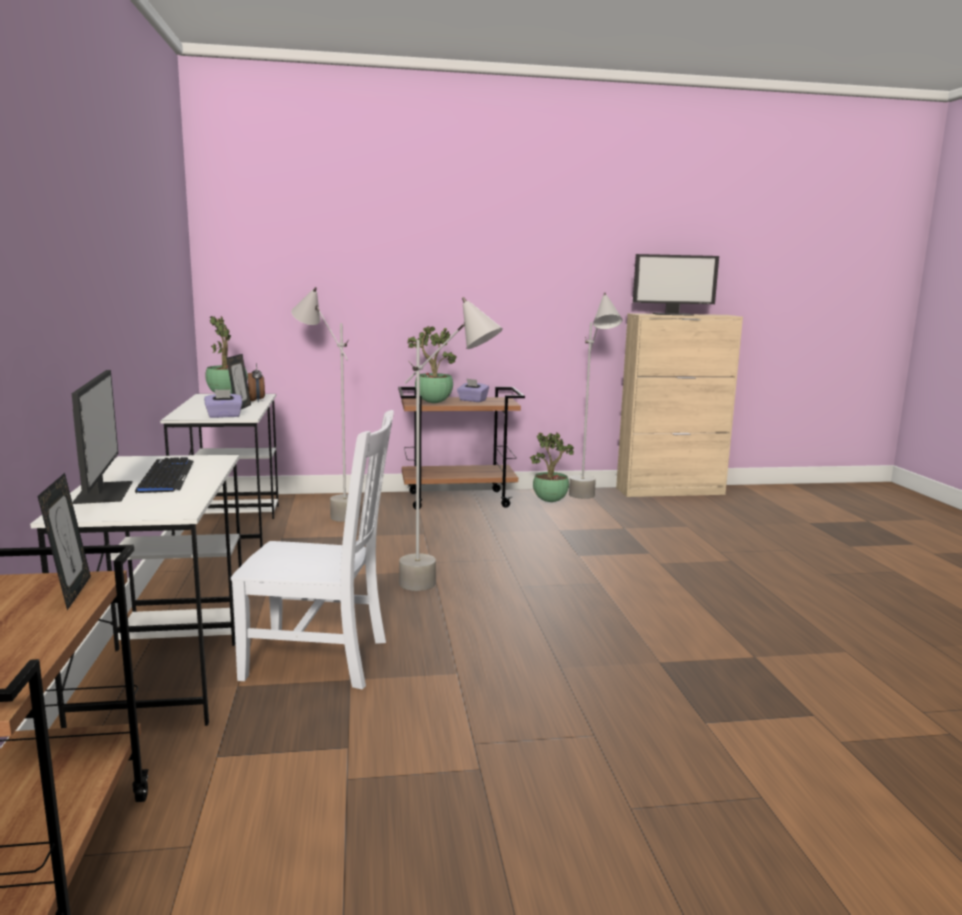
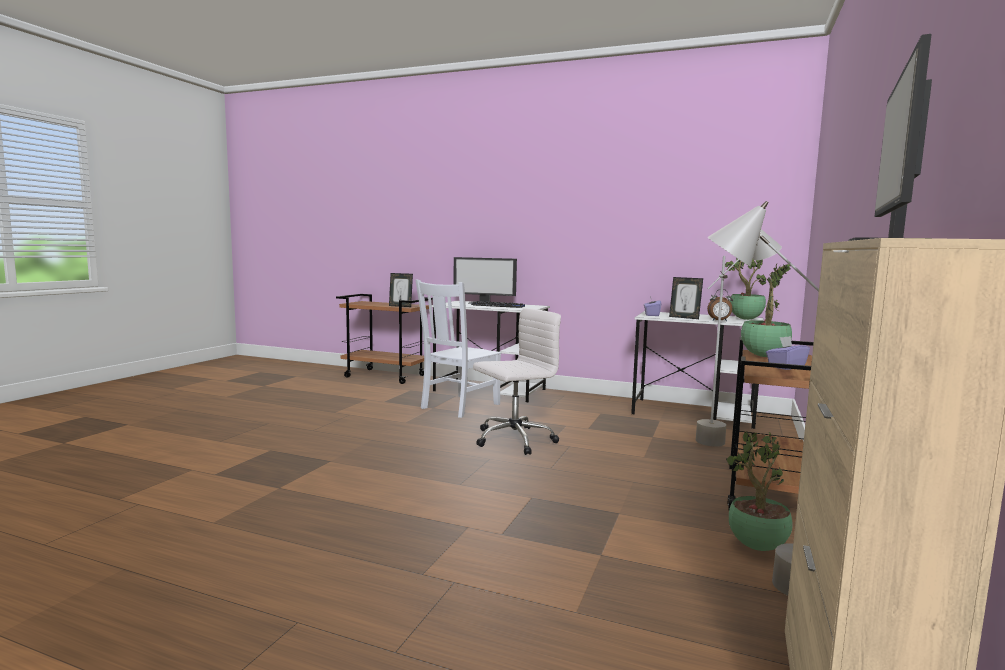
camera: 120 degrees right, 5 degrees down
grey floor lamp [399,297,503,591] -> white office chair [473,308,561,455]

